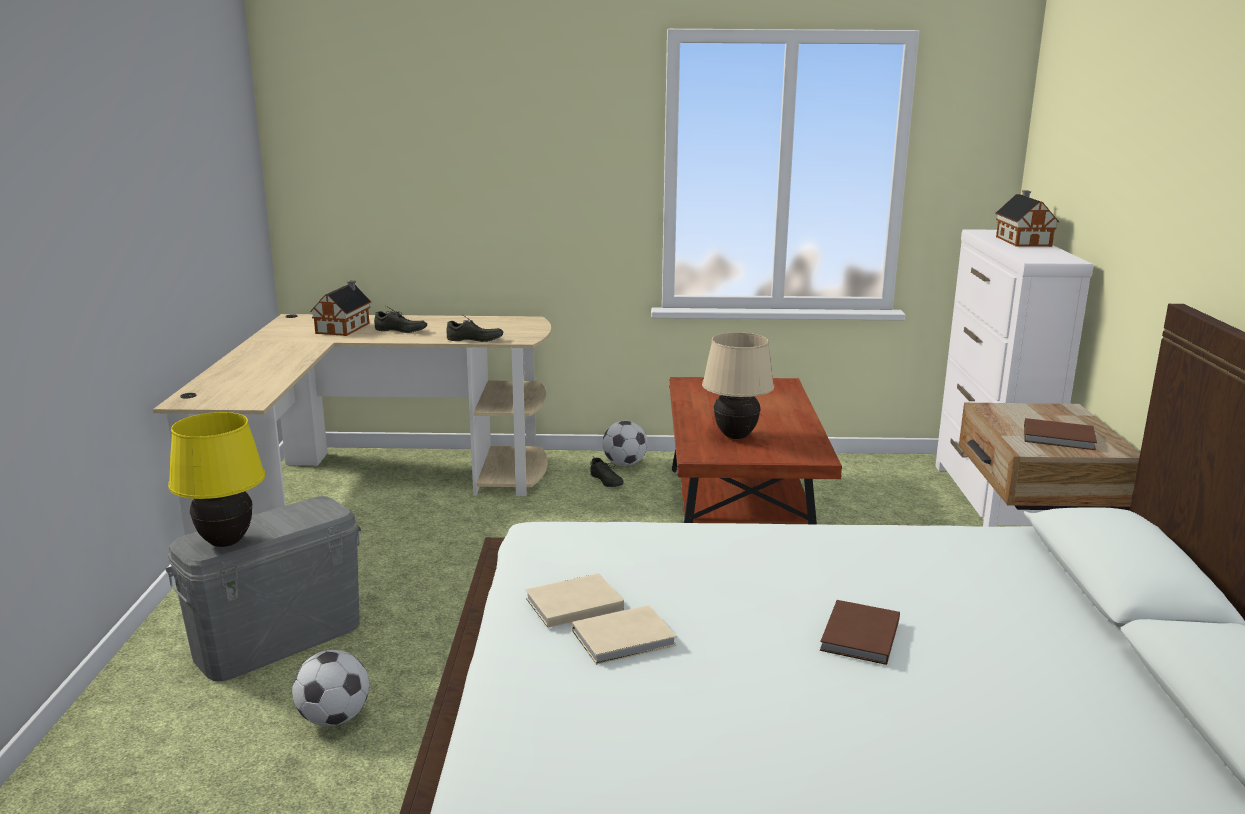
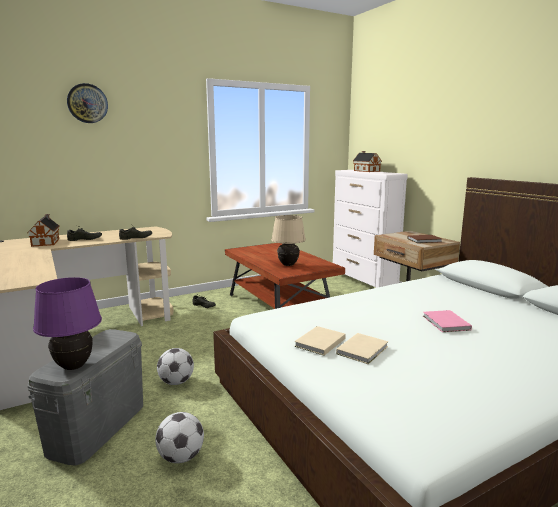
camera: 30 degrees left, 5 degrees down
yellow table lamp [168,412,265,547] -> purple table lamp [33,277,102,370]
football [602,421,648,466] -> football moved to [157,348,194,385]
brown book [820,600,900,665] -> pink book [423,310,472,332]
none -> wall clock [67,83,108,123]

